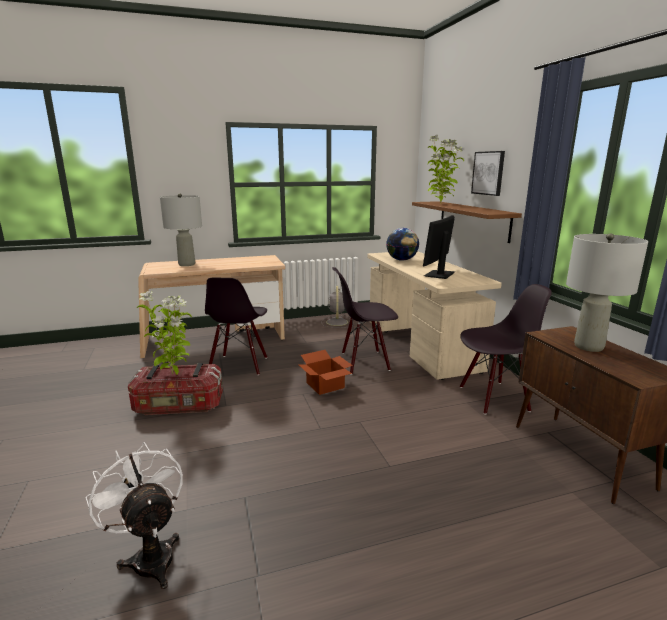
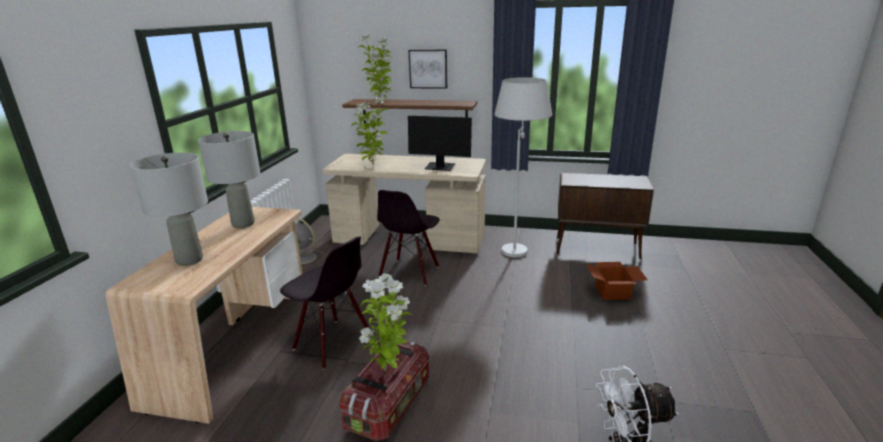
camera: 60 degrees left, 5 degrees up
cardboard box [298,350,353,395] -> cardboard box moved to [585,262,648,300]
globe [386,228,419,261] -> potted plant [351,97,388,166]
monitor [423,215,455,279] -> monitor turned 45 degrees counterclockwise [408,116,472,171]
black chair [460,284,552,414] -> white floor lamp [494,77,552,257]
grey table lamp [566,233,648,352] -> grey table lamp moved to [198,131,260,228]

